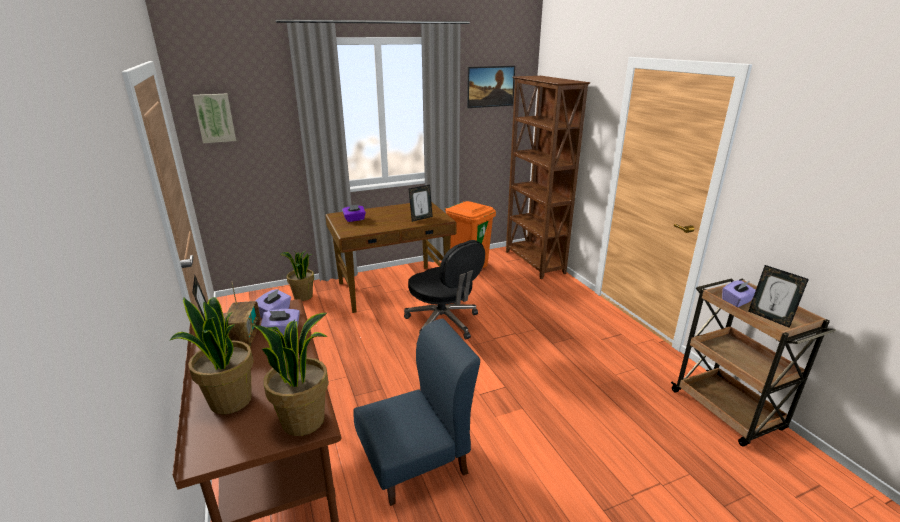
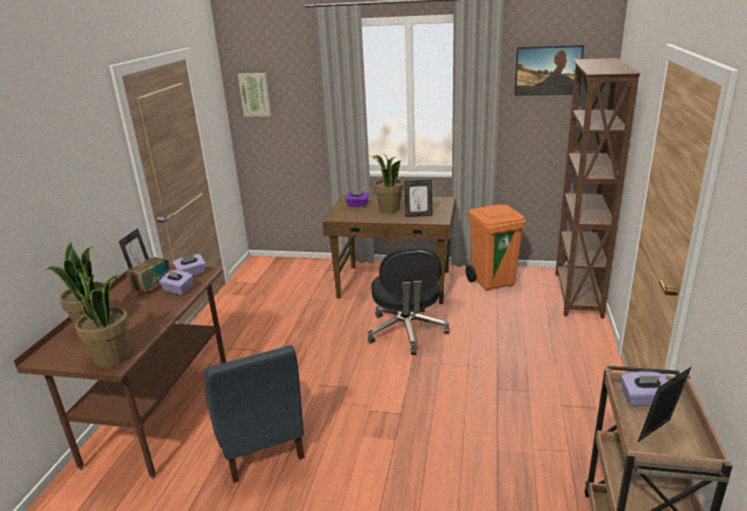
camera: 35 degrees right, 0 degrees up
potted plant [281,250,314,301] -> potted plant moved to [368,154,403,213]
blue chair [353,319,480,506] -> blue chair turned 60 degrees clockwise [204,345,305,483]
picture frame [749,265,809,328] -> picture frame turned 60 degrees clockwise [637,367,691,443]

